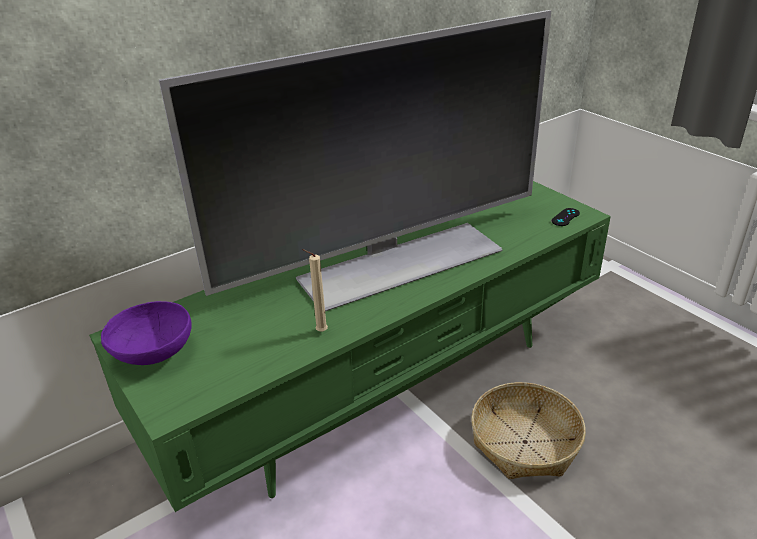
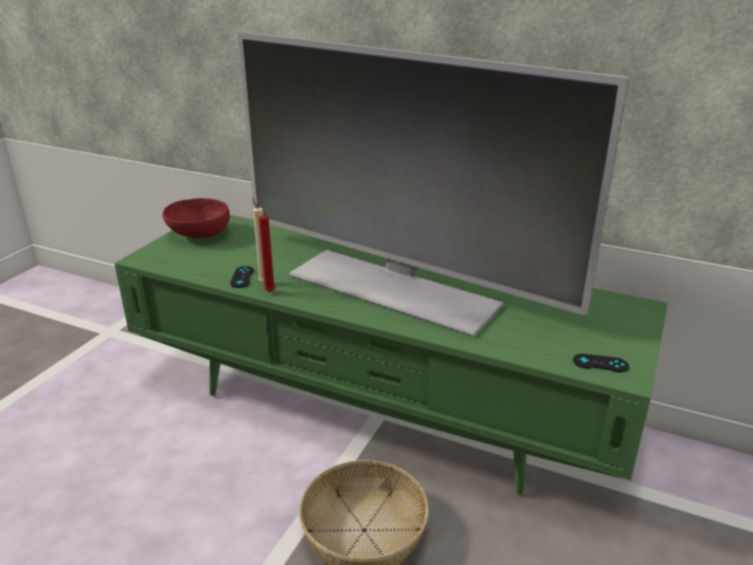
camera: 60 degrees right, 5 degrees down
purple bowl [101,301,192,365] -> red bowl [163,198,230,238]
none -> black game controller [230,266,254,288]
none -> red candle [259,209,275,292]

